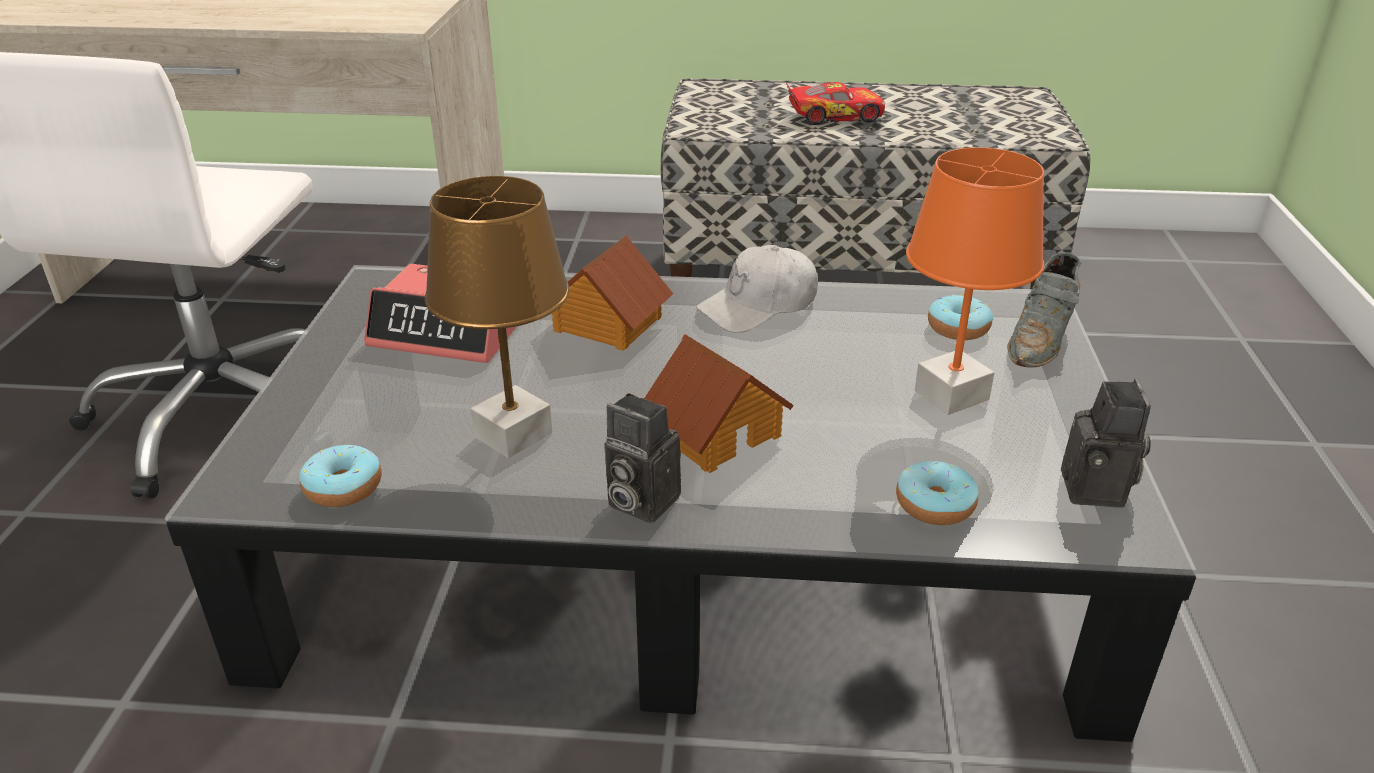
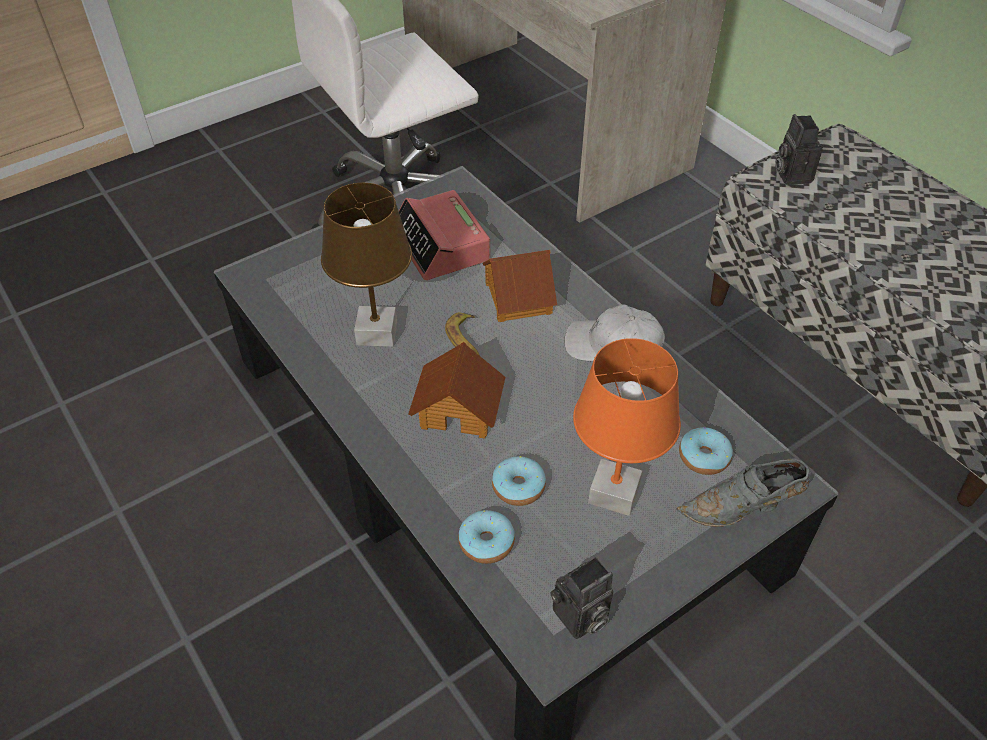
camera: 50 degrees right, 15 degrees up
donut [299,445,382,507] -> donut moved to [492,456,546,506]
camera [604,393,681,523] -> camera moved to [775,114,823,185]
toy car [786,82,885,125] -> none
none -> banana [445,312,480,356]

